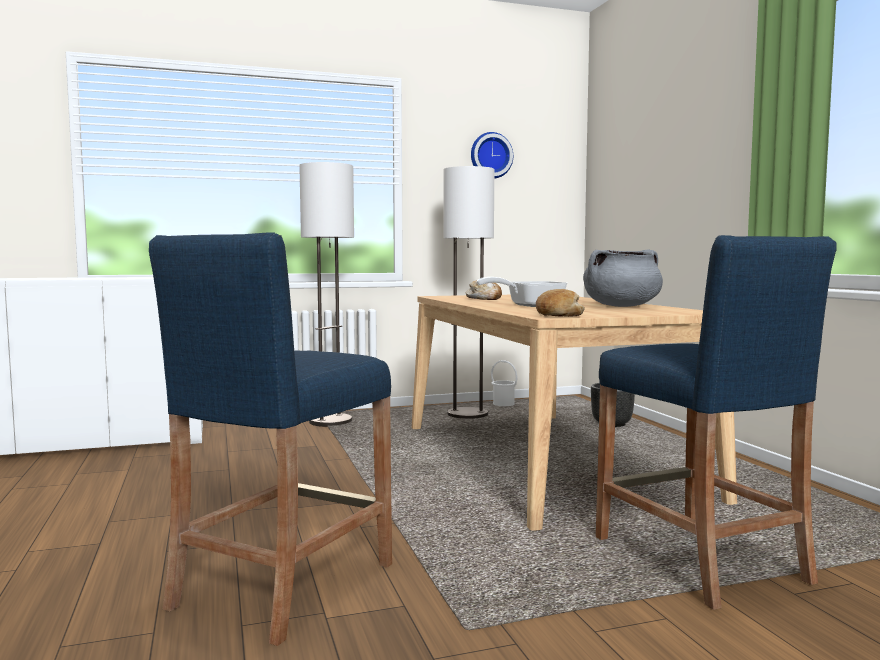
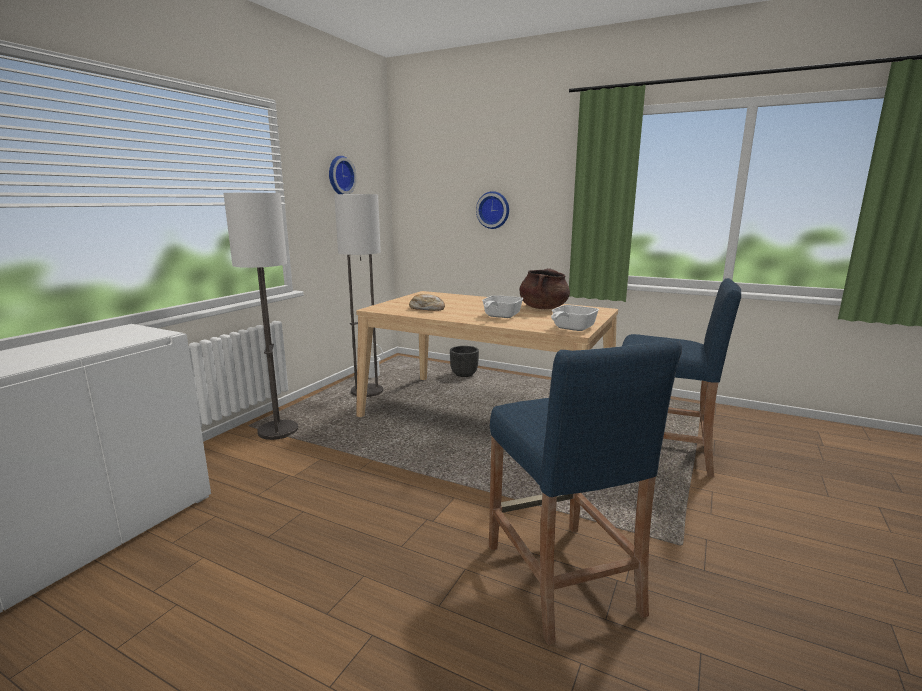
camera: 45 degrees left, 10 degrees up
bread [536,289,585,317] -> frying pan [551,305,599,331]
grey cooking pot [583,249,663,307] -> brown cooking pot [519,268,570,309]
none -> wall clock [476,191,509,229]

